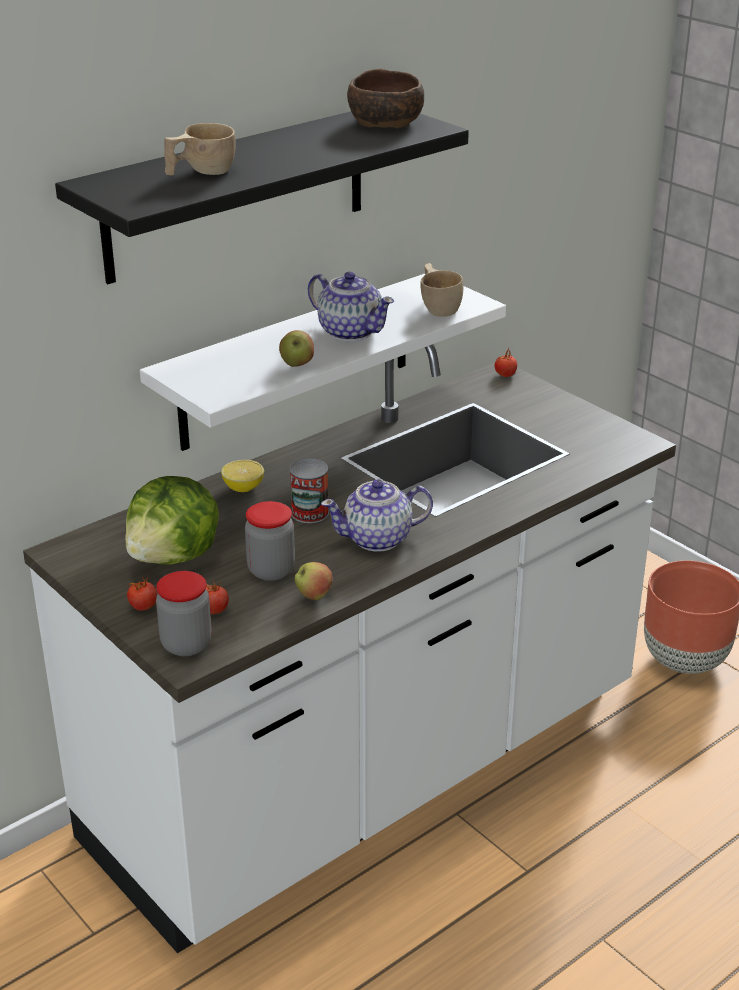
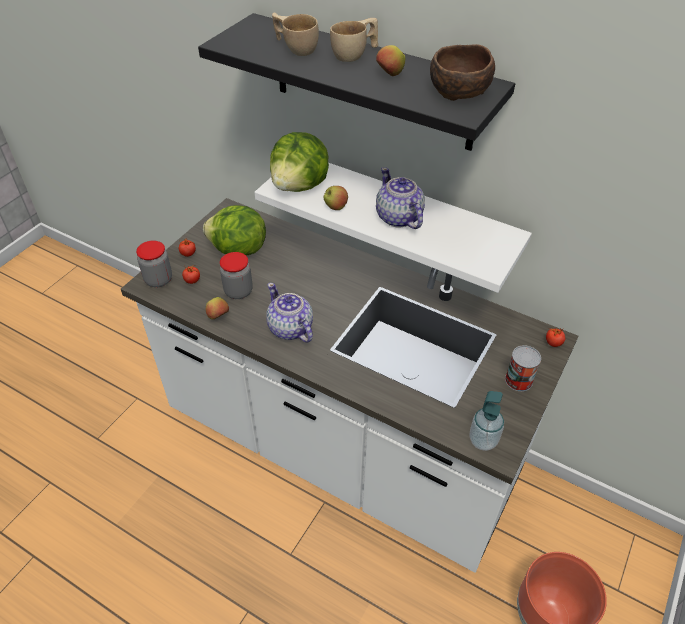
camera: 70 degrees right, 15 degrees up
lemon [221,460,264,492] -> none
can [290,458,329,523] -> can moved to [505,345,541,392]
teapot [308,272,394,341] -> teapot turned 135 degrees clockwise [376,167,425,229]
beige cup [420,263,463,317] -> beige cup moved to [330,18,378,62]
none -> lettuce [270,132,329,192]
none -> apple [376,45,405,76]
none -> soap dispenser [469,391,504,451]

